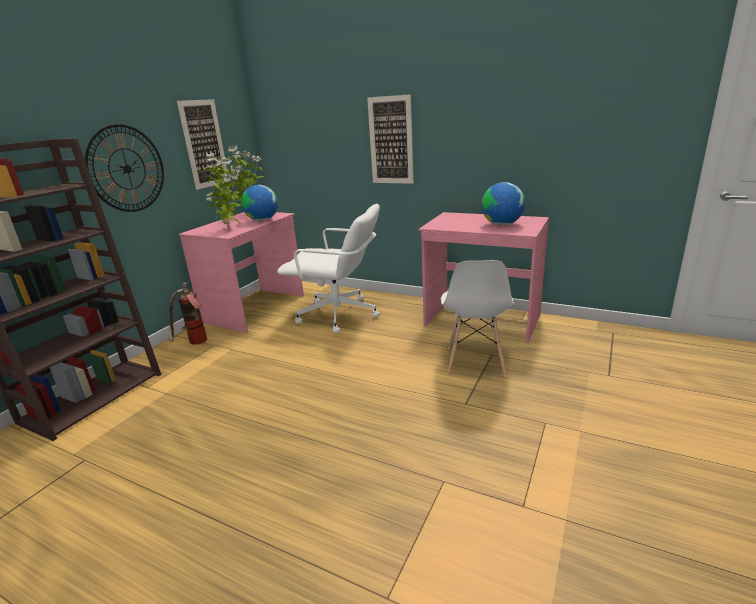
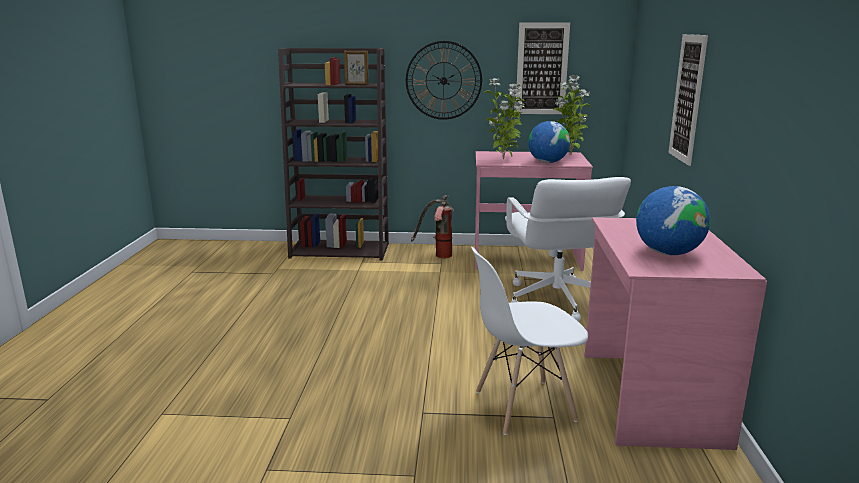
camera: 65 degrees right, 5 degrees down
none -> picture frame [344,51,369,85]

